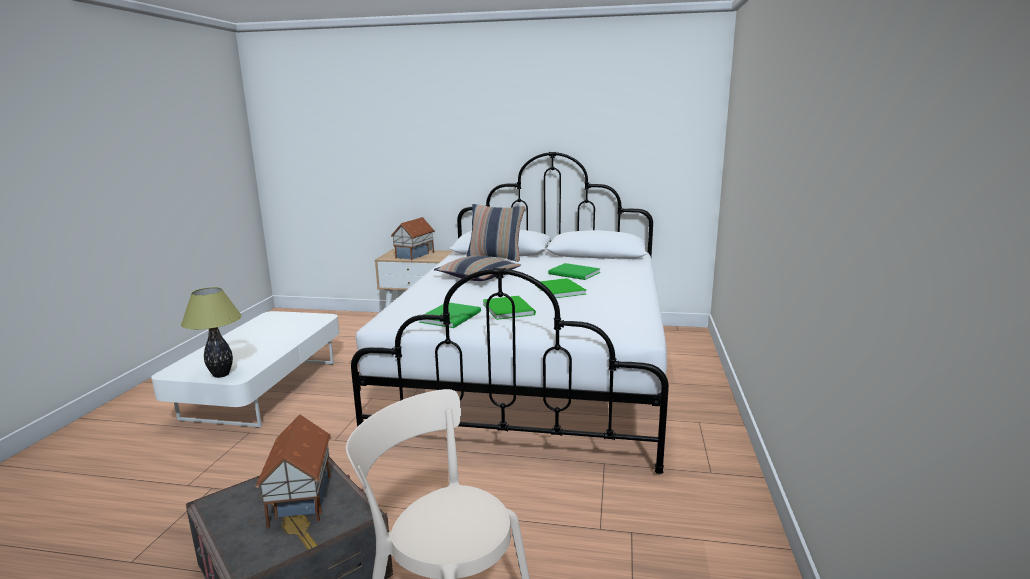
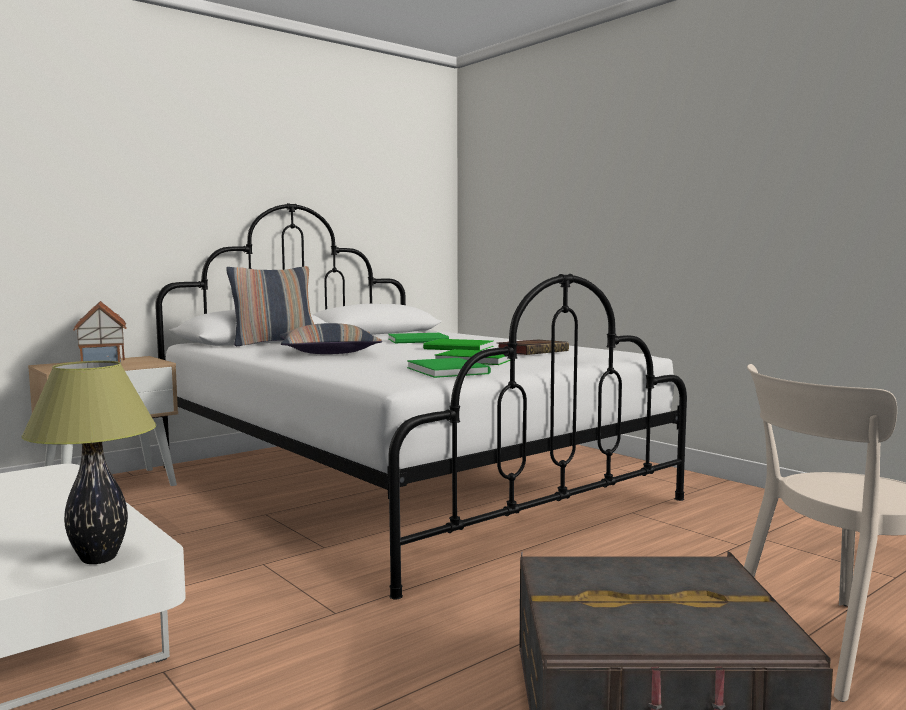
camera: 50 degrees left, 10 degrees down
toy house [255,414,332,529] -> none
none -> book [497,340,569,355]

